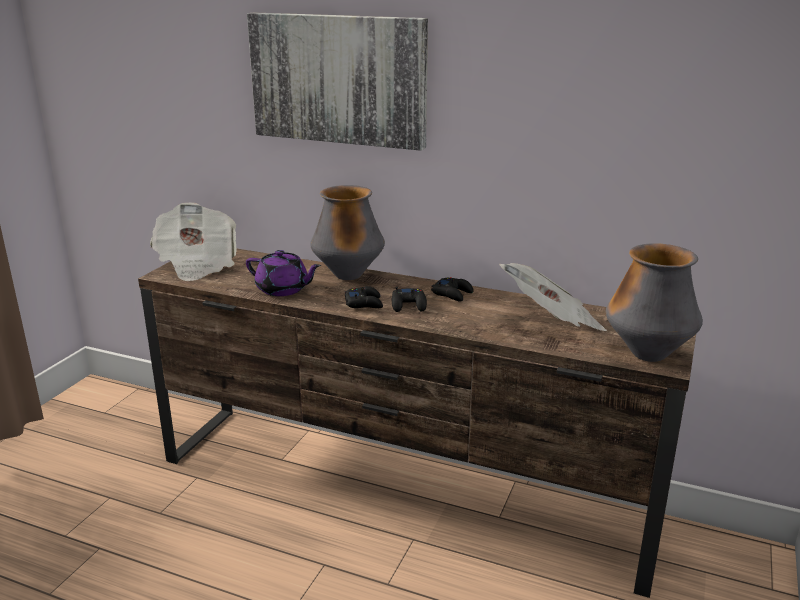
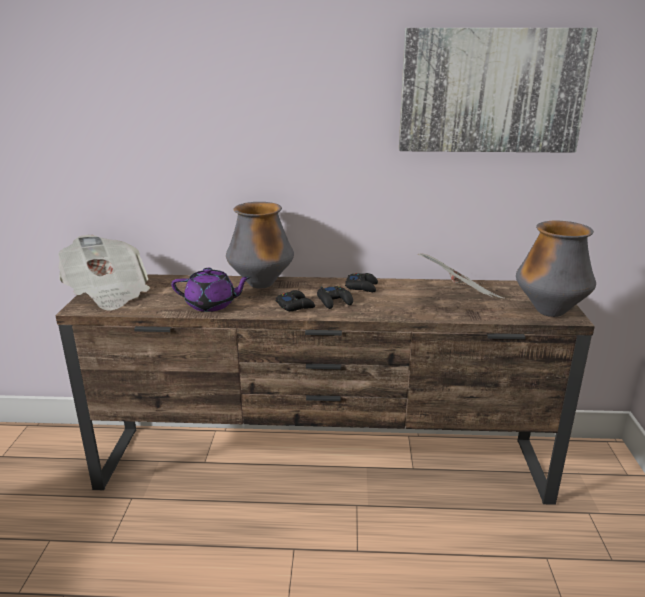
camera: 20 degrees left, 0 degrees up
picture [247,12,428,151] -> picture moved to [399,28,598,153]

